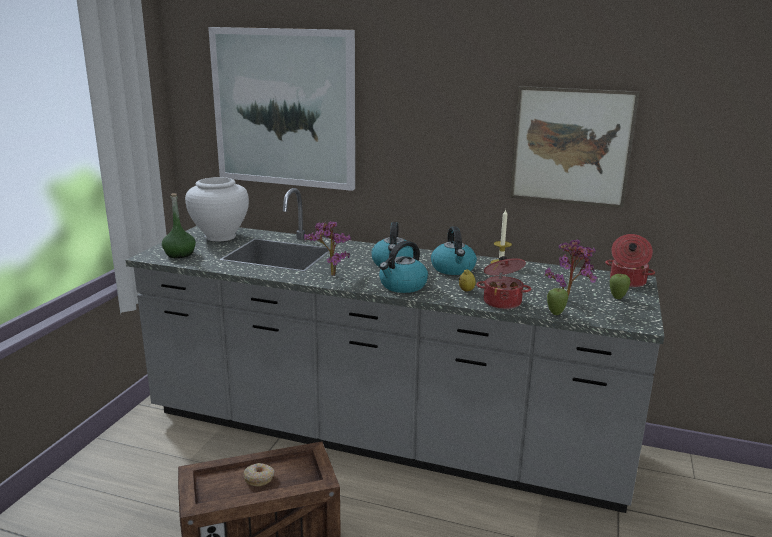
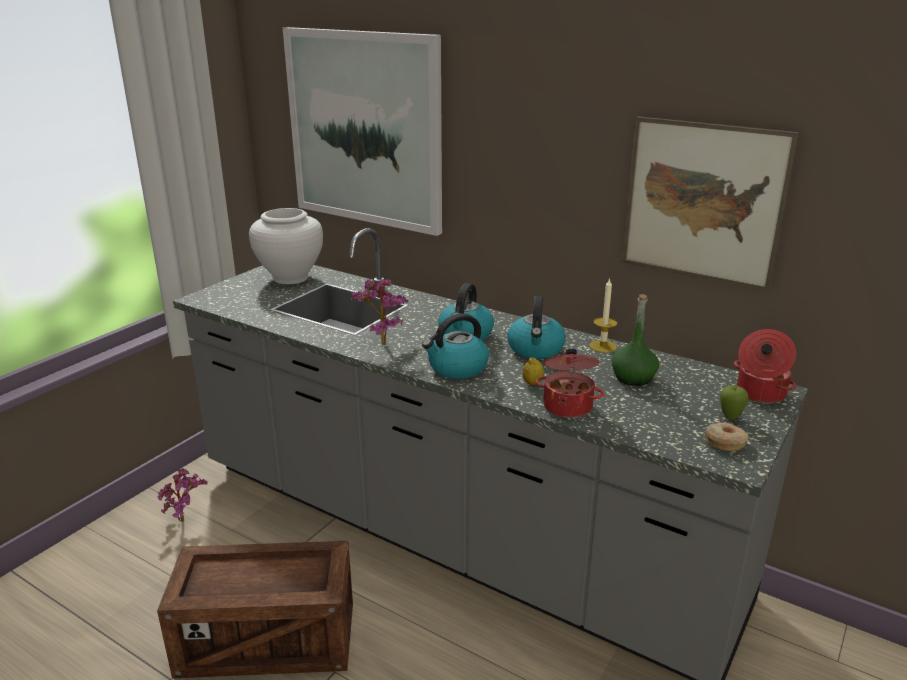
camera: 15 degrees right, 5 degrees up
green bottle [162,193,196,258] -> green bottle moved to [611,294,659,386]
donut [243,463,274,486] -> donut moved to [706,423,748,451]
potted plant [544,239,597,296] -> potted plant moved to [158,468,208,522]
apple [547,288,568,315] -> none

